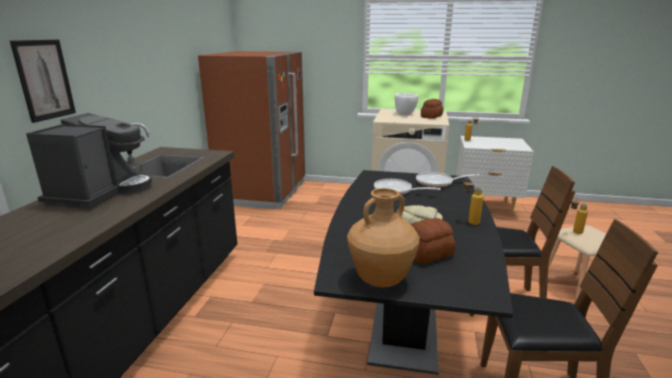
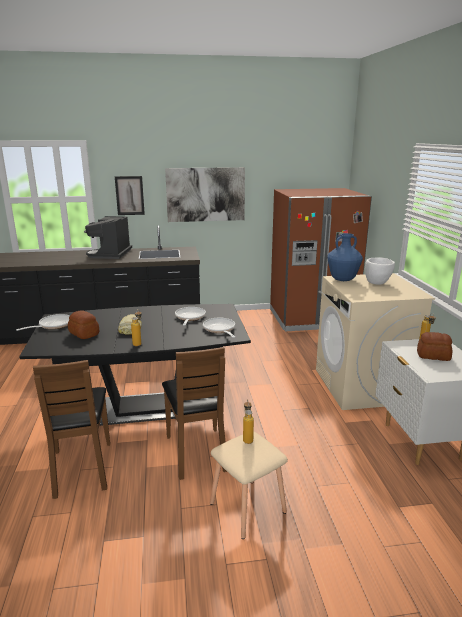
camera: 70 degrees right, 0 degrees up
coffee machine [26,113,152,209] -> coffee machine turned 105 degrees clockwise [84,216,132,259]
brown vase [347,188,420,287] -> frying pan [16,314,70,331]
bread [421,99,443,119] -> bread moved to [417,332,452,361]
none -> picture [165,167,245,222]
none -> blue vase [327,233,363,281]

